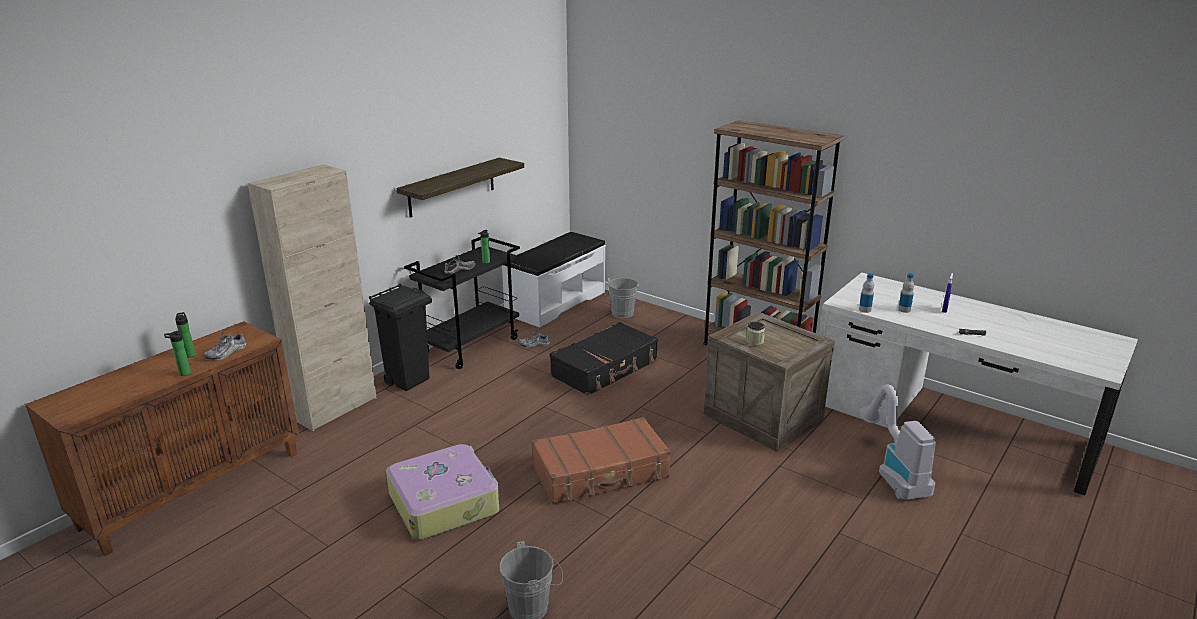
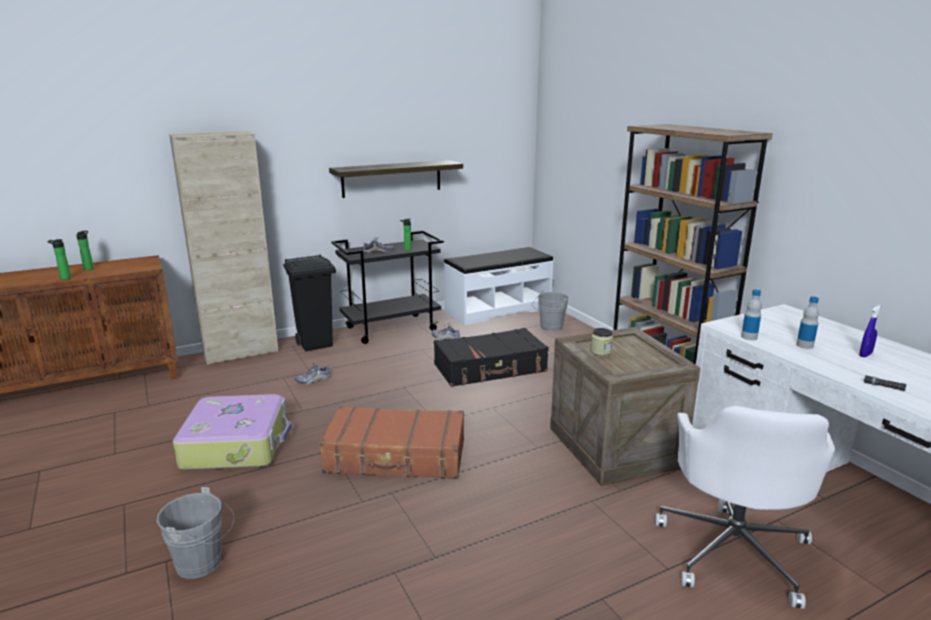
camera: 25 degrees right, 5 degrees down
shoe [203,332,247,360] -> shoe moved to [295,363,330,385]
vacuum cleaner [860,384,936,499] -> white office chair [655,406,835,609]

